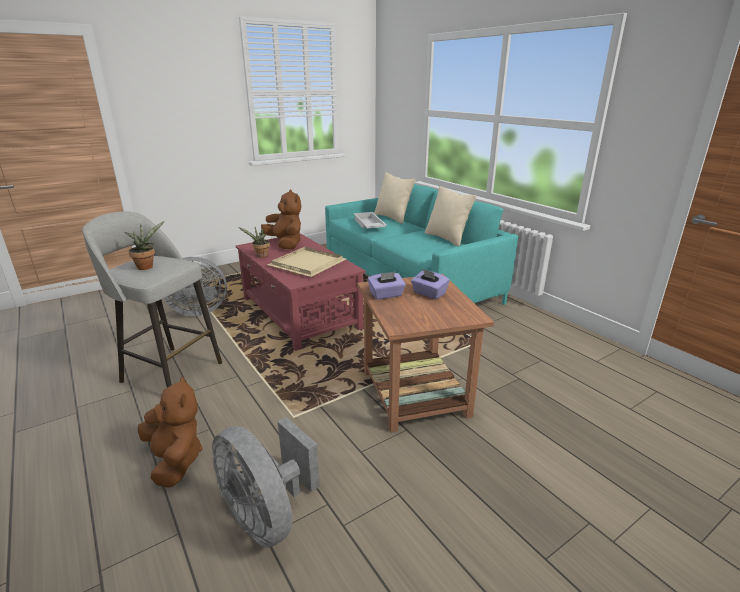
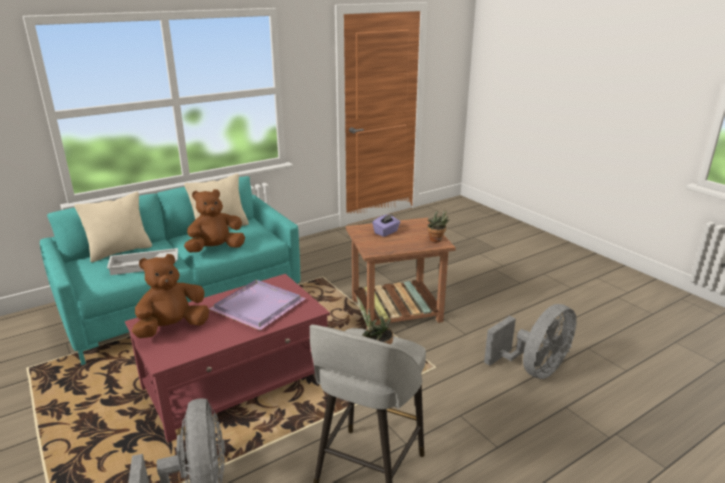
camera: 90 degrees left, 0 degrees up
brown plush toy [138,376,203,488] -> brown plush toy moved to [184,189,245,252]
potted plant [238,227,270,258] -> potted plant moved to [427,209,450,242]
beige tray [267,247,346,277] -> purple tray [209,279,306,330]
purple tissue box [368,272,406,300] -> none

